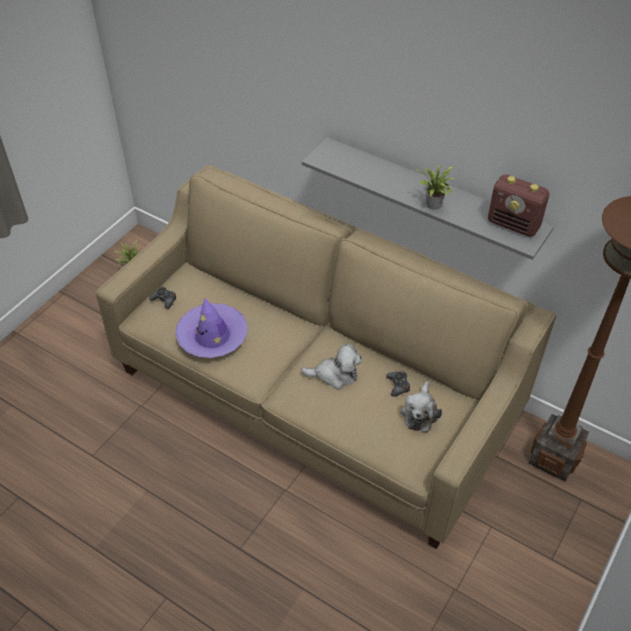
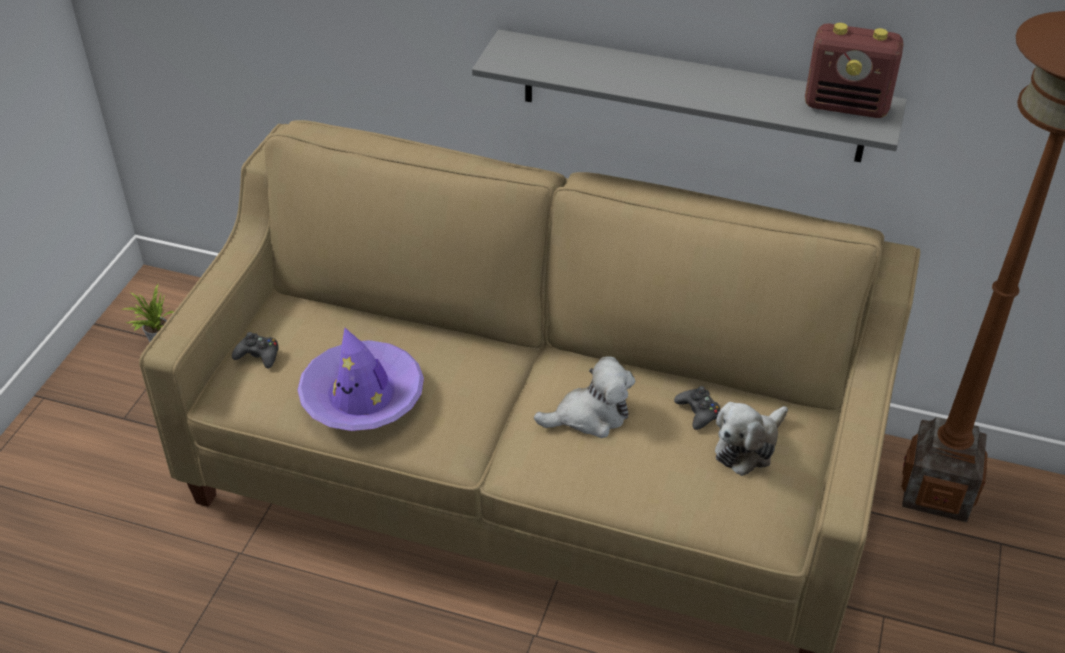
camera: 15 degrees left, 5 degrees down
plush toy [401,381,442,432] -> plush toy turned 45 degrees clockwise [715,402,788,476]
potted plant [415,164,456,210] -> none

